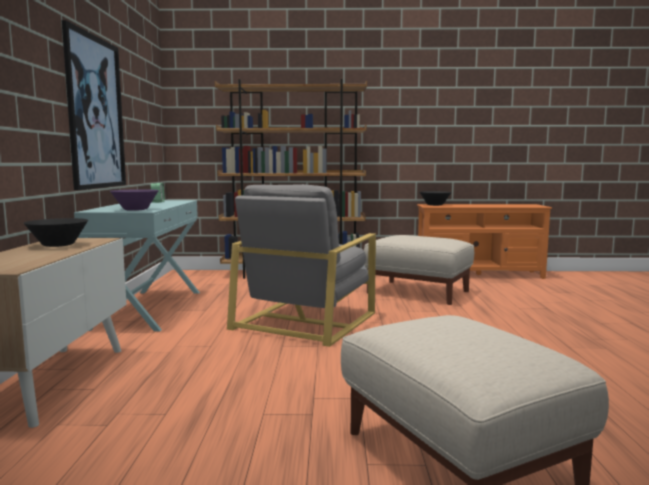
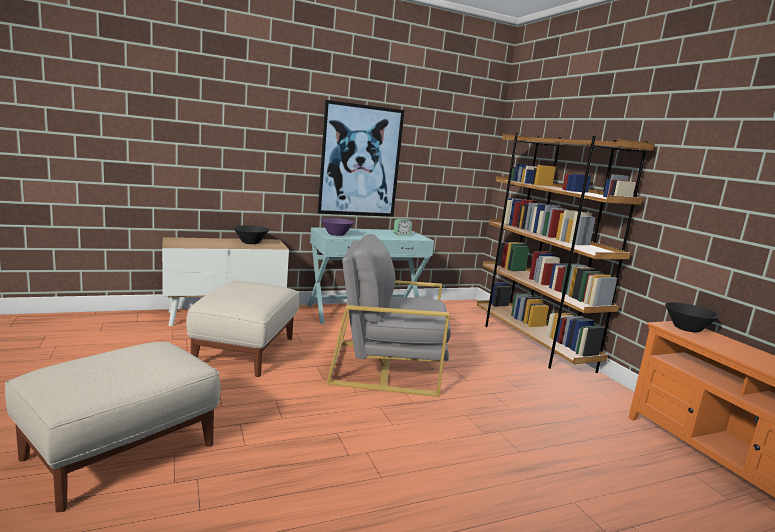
camera: 65 degrees right, 5 degrees up
beige ottoman [364,235,474,305] -> beige ottoman moved to [186,281,299,377]

